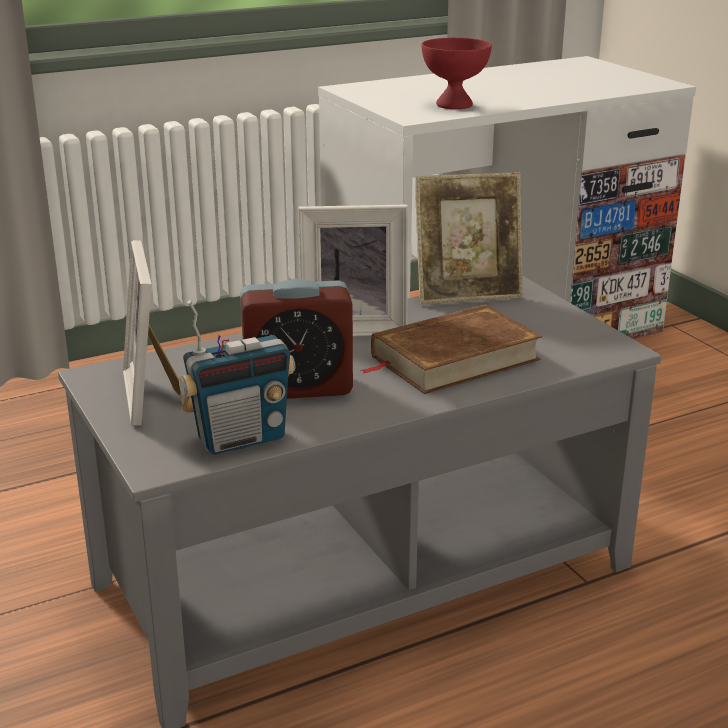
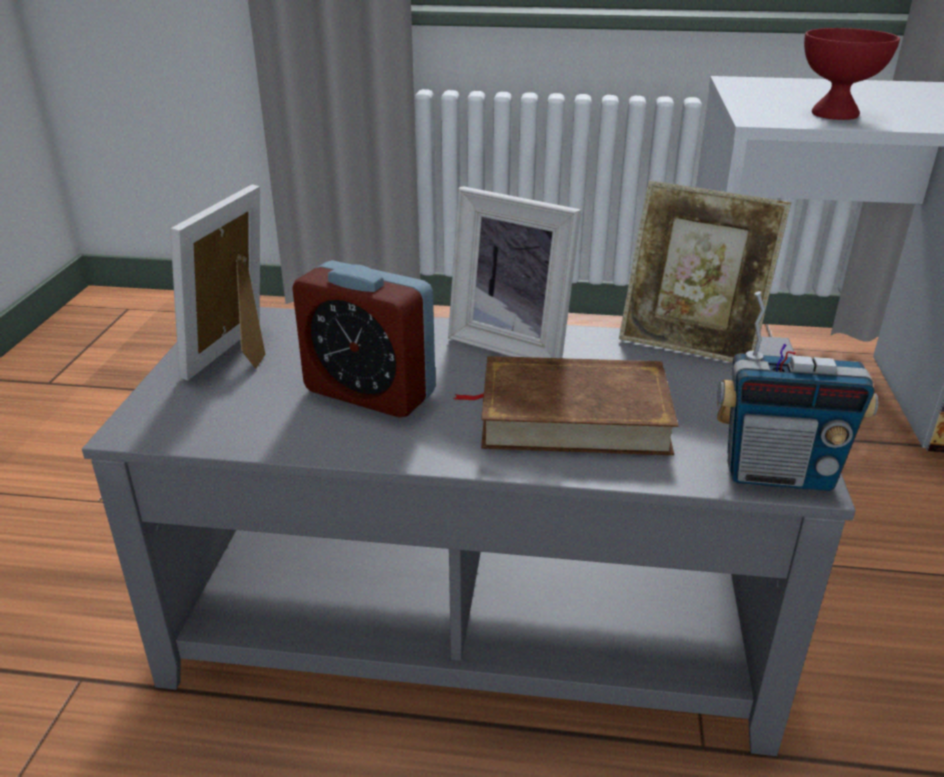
camera: 35 degrees right, 5 degrees up
radio [179,300,296,455] -> radio moved to [717,291,878,491]

